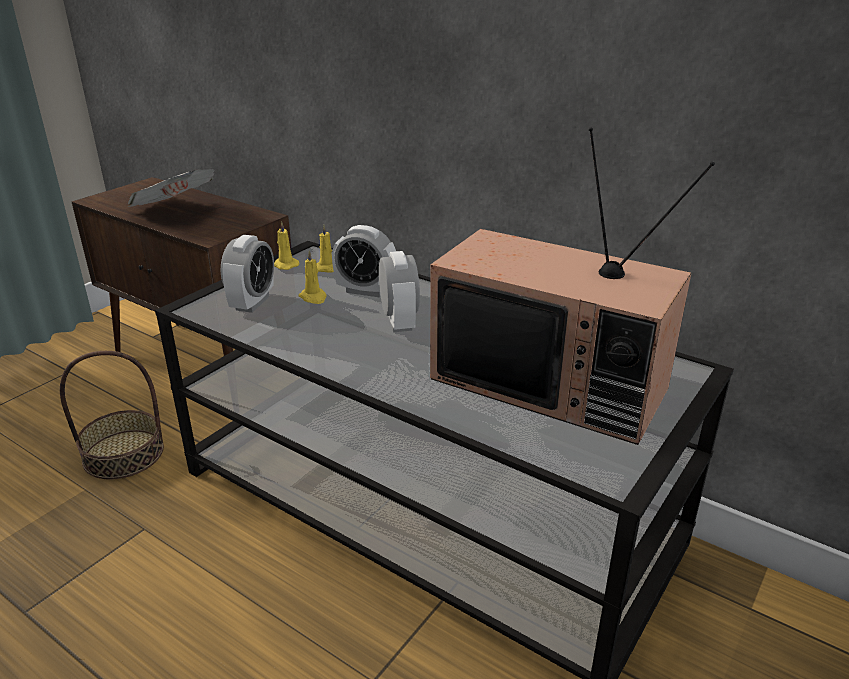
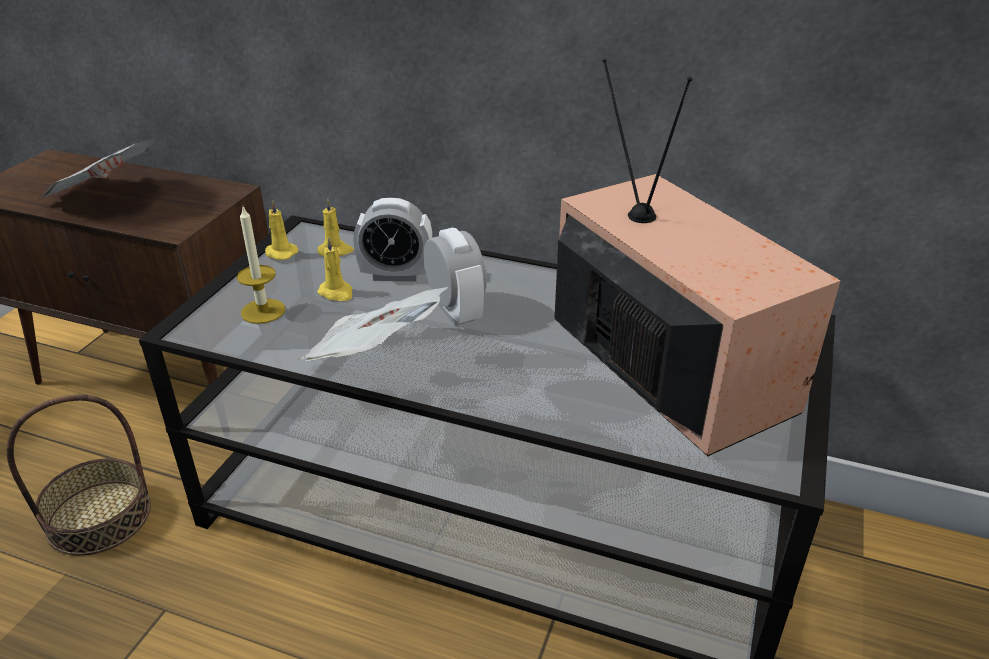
camera: 15 degrees left, 5 degrees up
alarm clock [221,235,274,313] -> candle [237,207,285,324]
television [430,127,715,445] -> television turned 135 degrees counterclockwise [554,59,841,456]
none -> newspaper [299,287,448,361]

